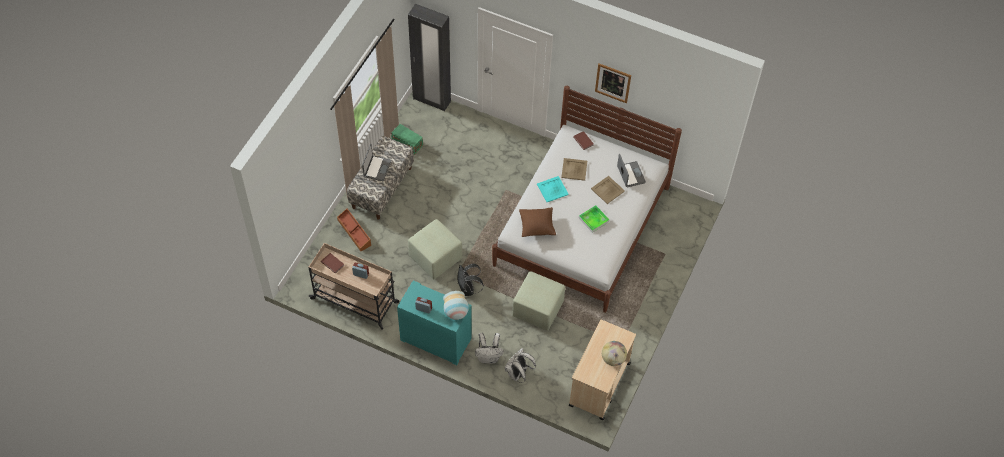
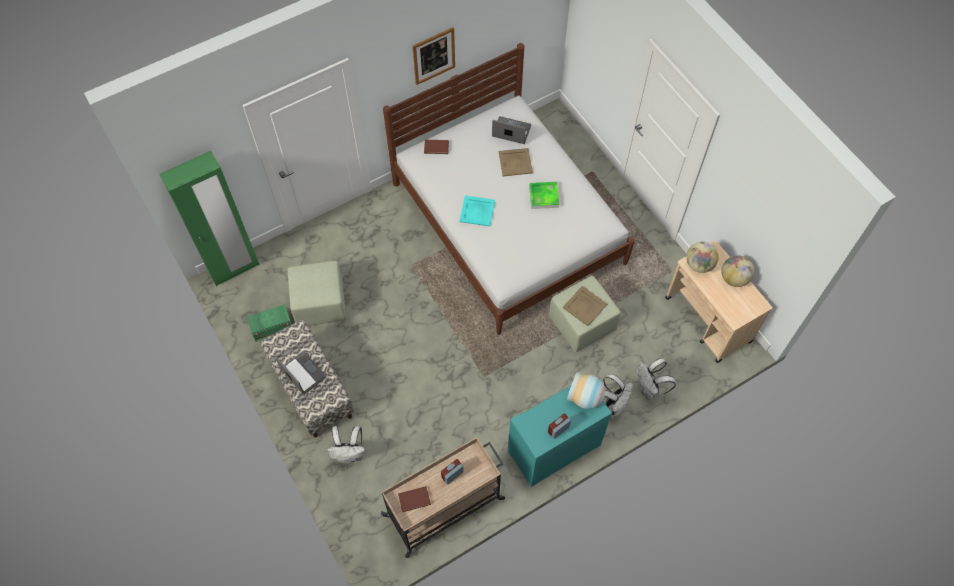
camera: 55 degrees left, 5 degrees up
brown storage box [337,208,371,251] -> white backpack [327,425,365,463]
black wardrobe [408,4,451,111] -> green wardrobe [159,151,260,286]
green ottoman [408,219,462,279] -> green ottoman moved to [287,260,347,326]
black backpack [458,264,484,296] -> none
brown pillow [519,207,556,237] -> none
beige tray [561,158,587,181] -> beige tray moved to [563,286,607,326]
none -> globe [686,241,719,273]

